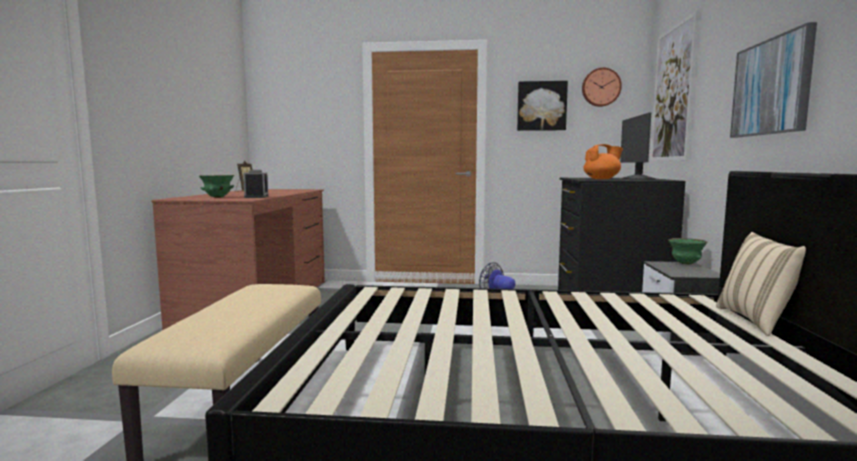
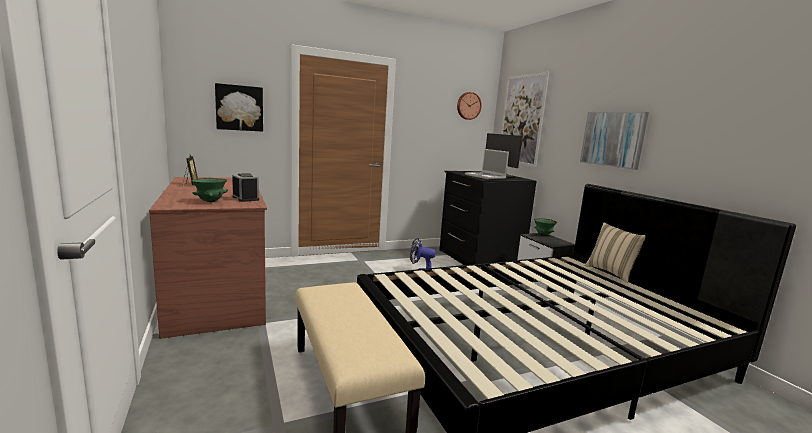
camera: 30 degrees left, 5 degrees up
picture [517,81,568,131] -> picture moved to [215,83,263,132]
orange teapot [583,144,623,179] -> laptop [465,149,509,179]

